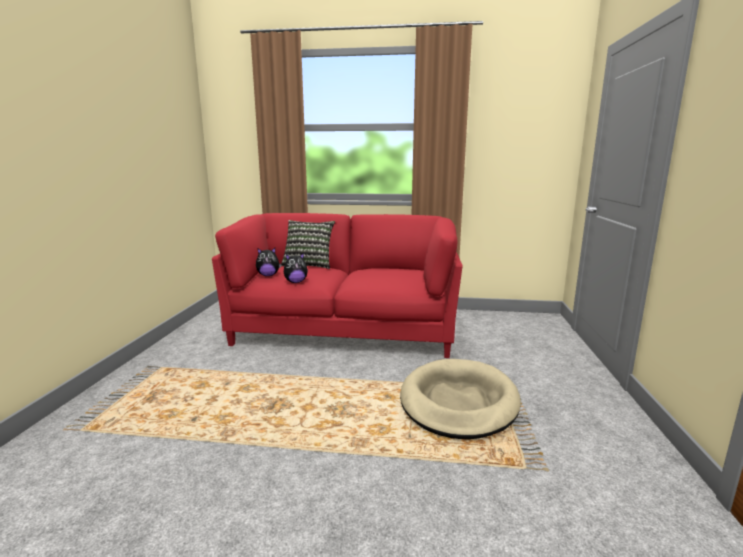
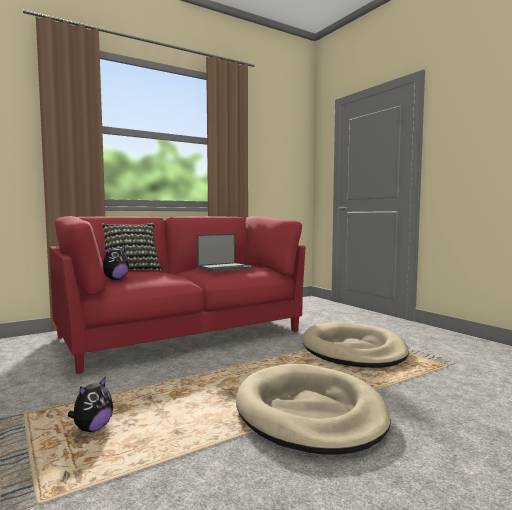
camera: 40 degrees left, 10 degrees down
plush toy [284,253,308,283] -> plush toy moved to [68,376,113,432]
none -> laptop [197,233,254,272]
none -> beige dog bed [236,364,391,454]

